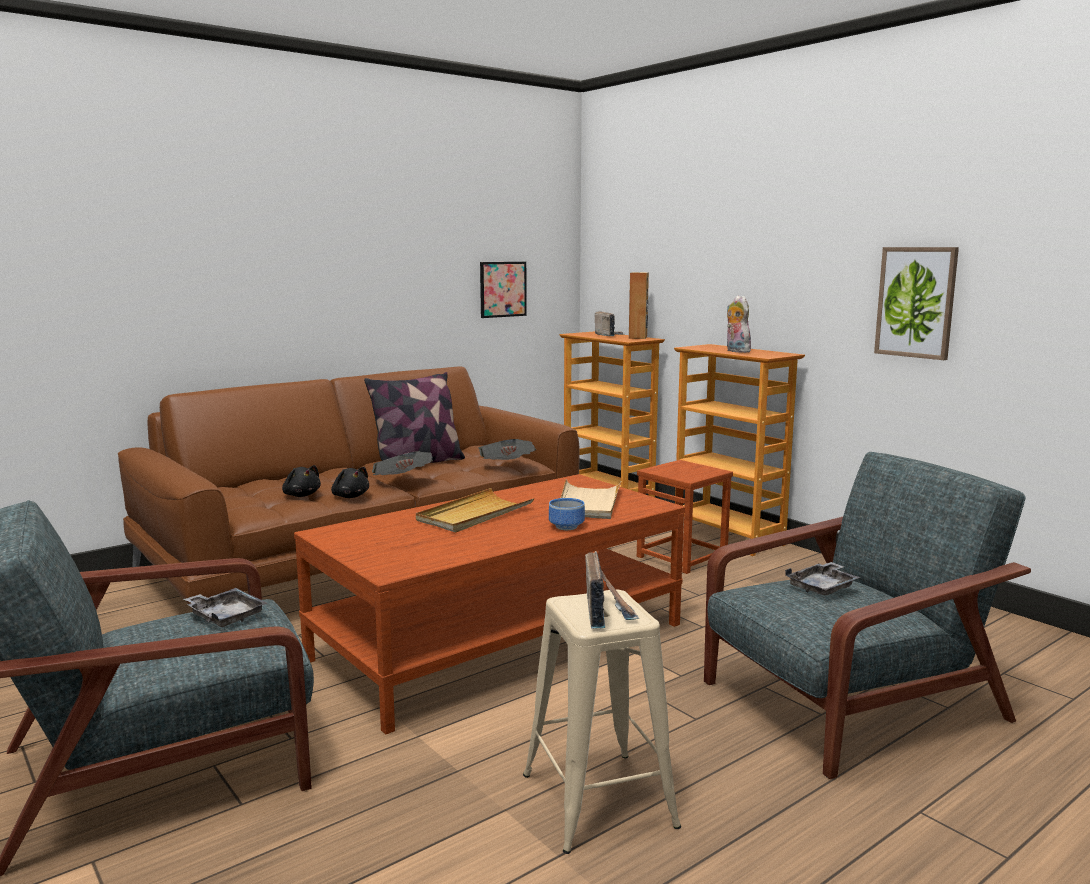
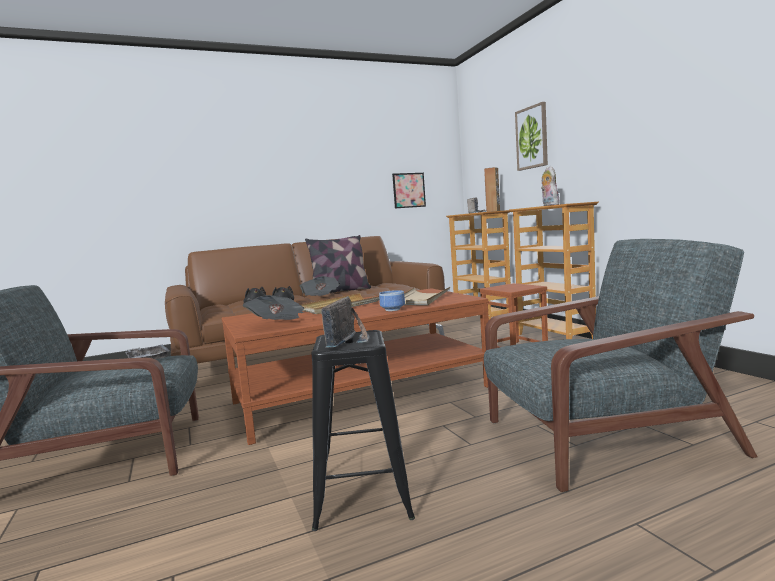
camera: 15 degrees right, 5 degrees down
newspaper [478,439,536,460] -> newspaper moved to [243,295,305,320]
beige stool [523,589,681,854] -> black stool [311,330,415,531]
grey tray [785,562,860,595] -> none
picture [874,247,959,360] -> picture moved to [515,102,548,171]

